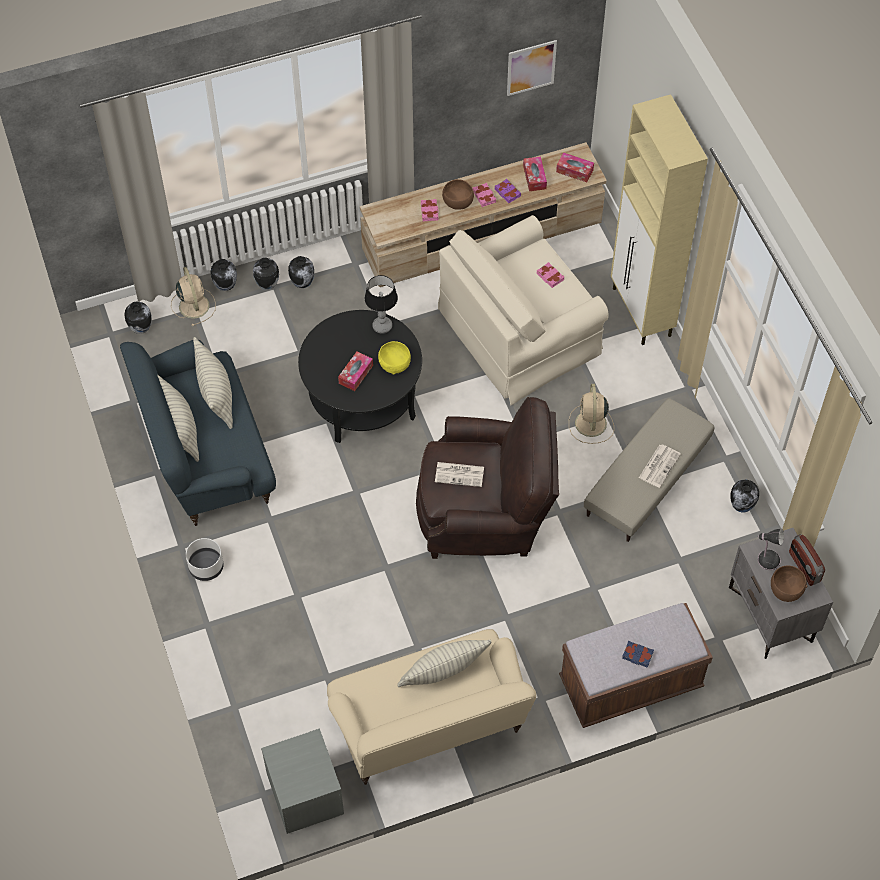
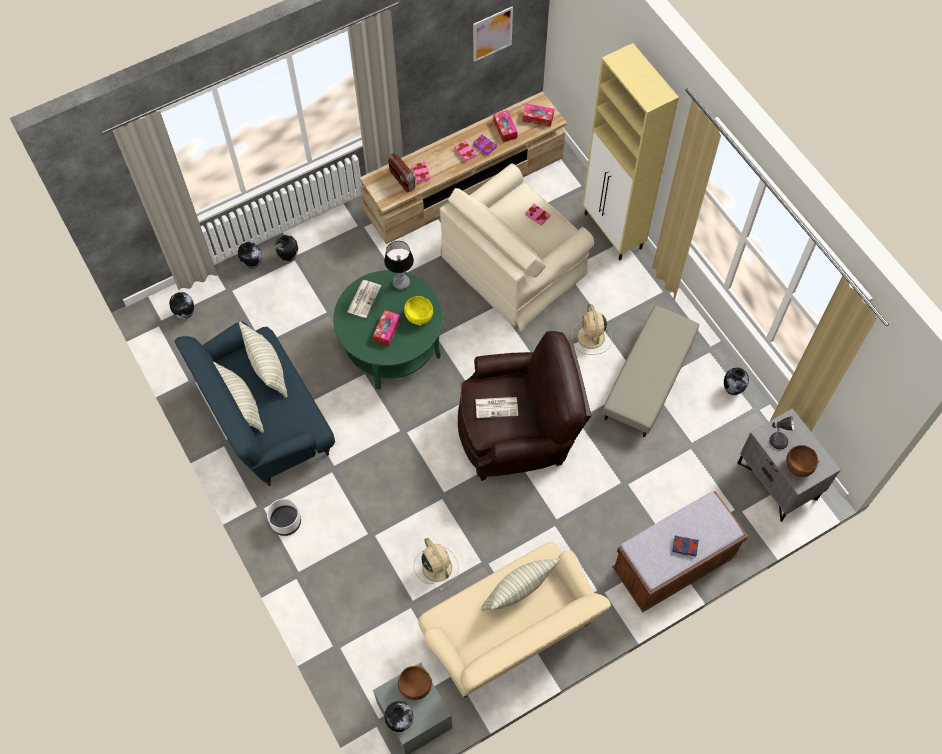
camera: 10 degrees left, 5 degrees up
beige fan [171,267,216,326] -> beige fan moved to [414,538,459,591]
vase [288,256,314,288] -> vase moved to [384,701,413,732]
black coffee table [298,310,422,443] -> green coffee table [333,270,443,390]
brown bowl [442,179,474,210] -> brown bowl moved to [398,666,432,700]
newspaper [639,444,681,488] -> newspaper moved to [347,280,381,318]
radio [789,534,825,586] -> radio moved to [388,153,415,193]

